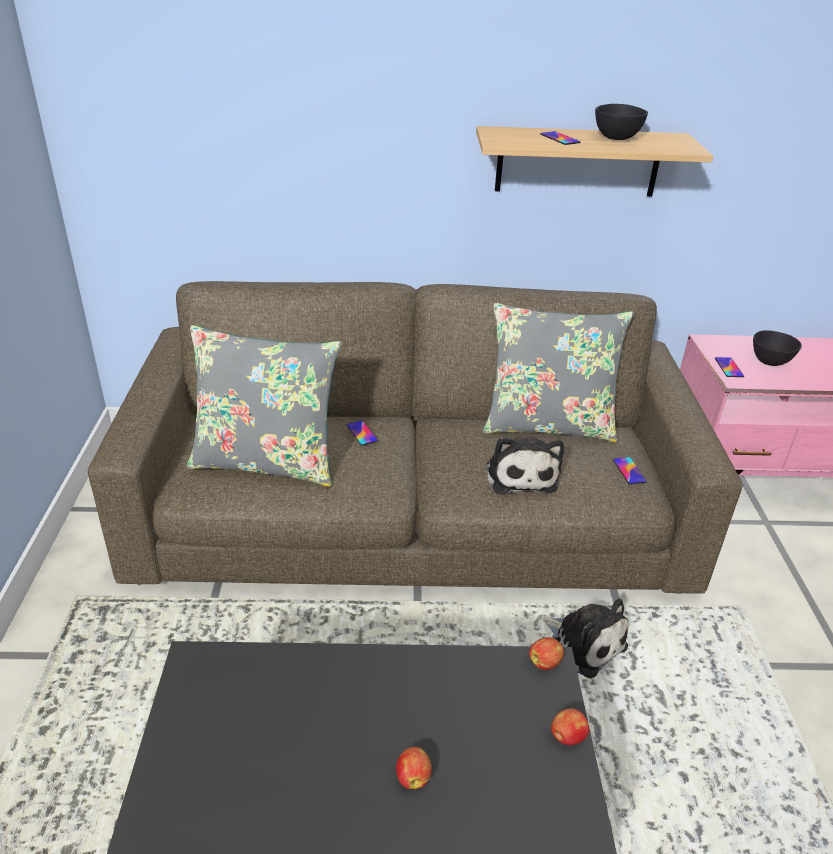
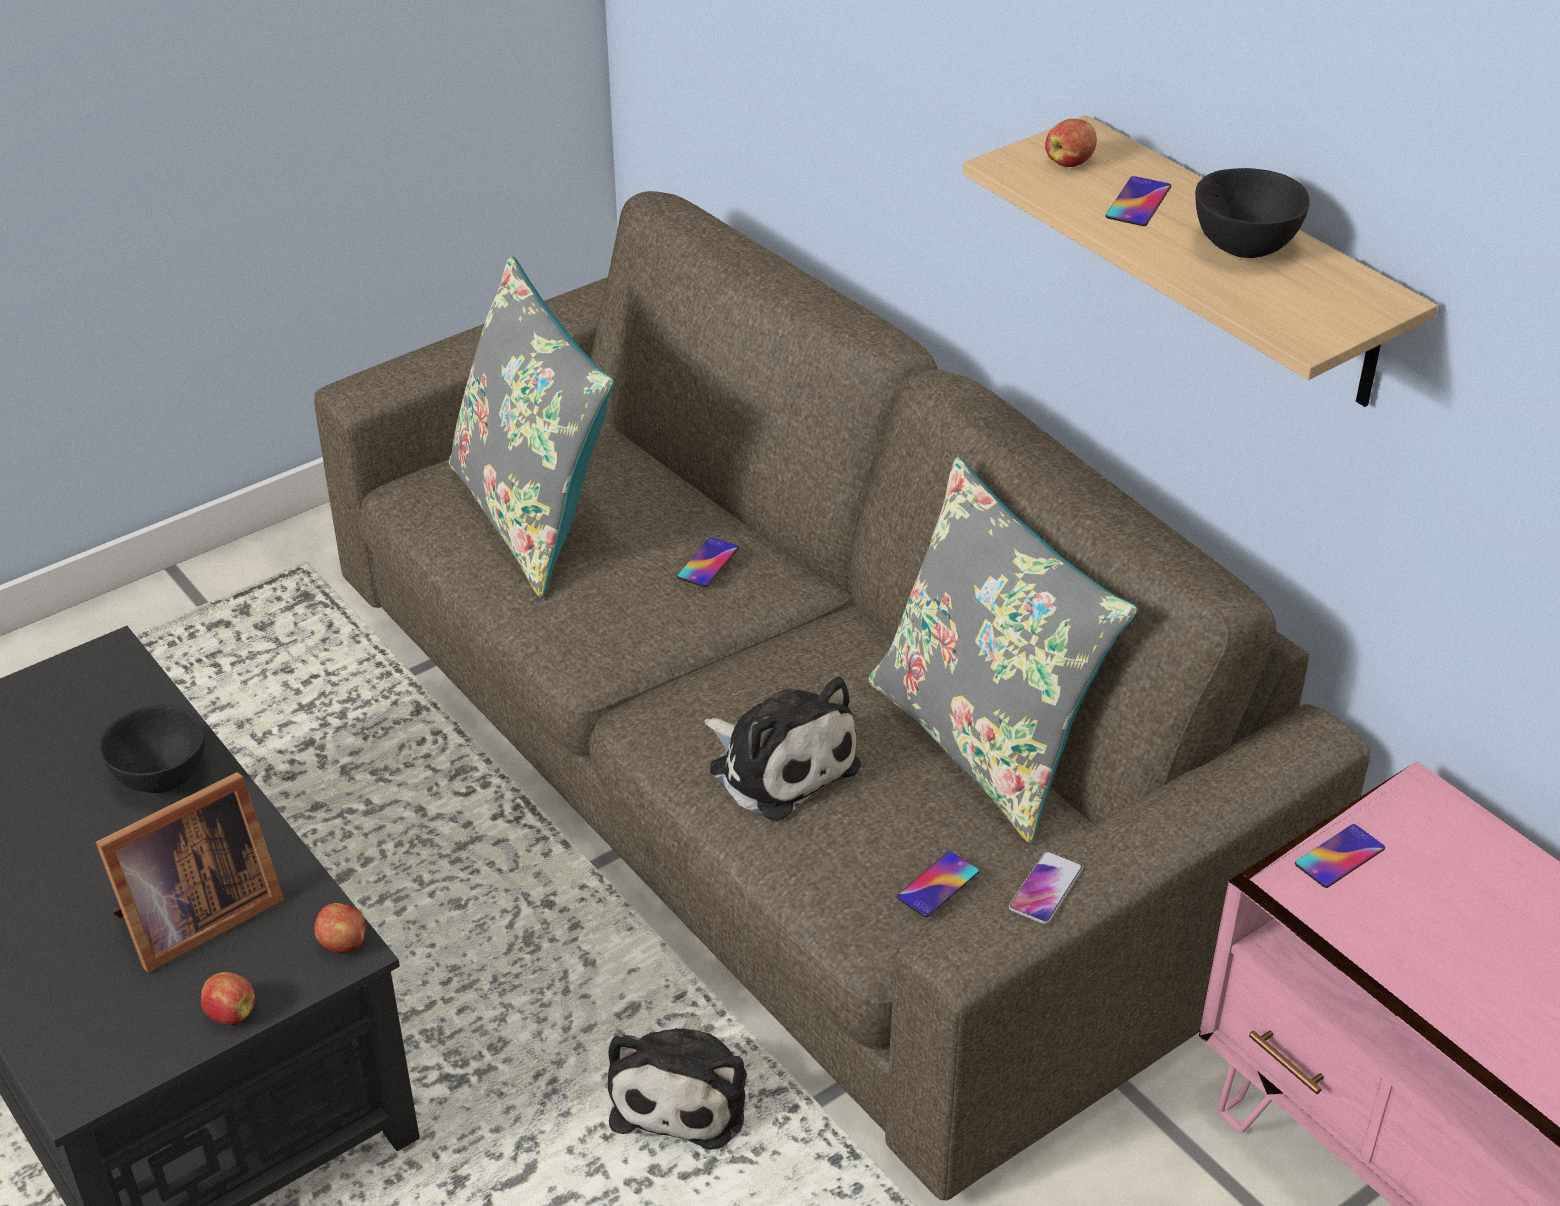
camera: 55 degrees right, 5 degrees up
apple [396,747,432,789] -> apple moved to [1045,119,1097,167]
plush toy [487,437,564,494] -> plush toy turned 90 degrees counterclockwise [704,677,861,821]
black bowl [753,330,802,366] -> black bowl moved to [100,704,205,793]
none -> picture frame [96,772,284,973]
none -> phone [1009,851,1083,924]

